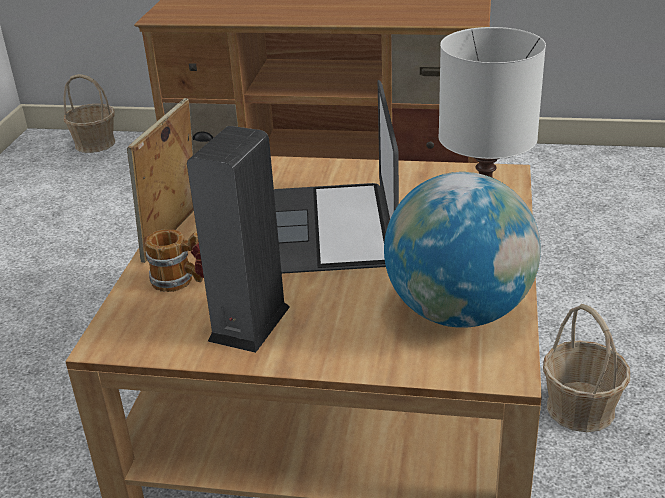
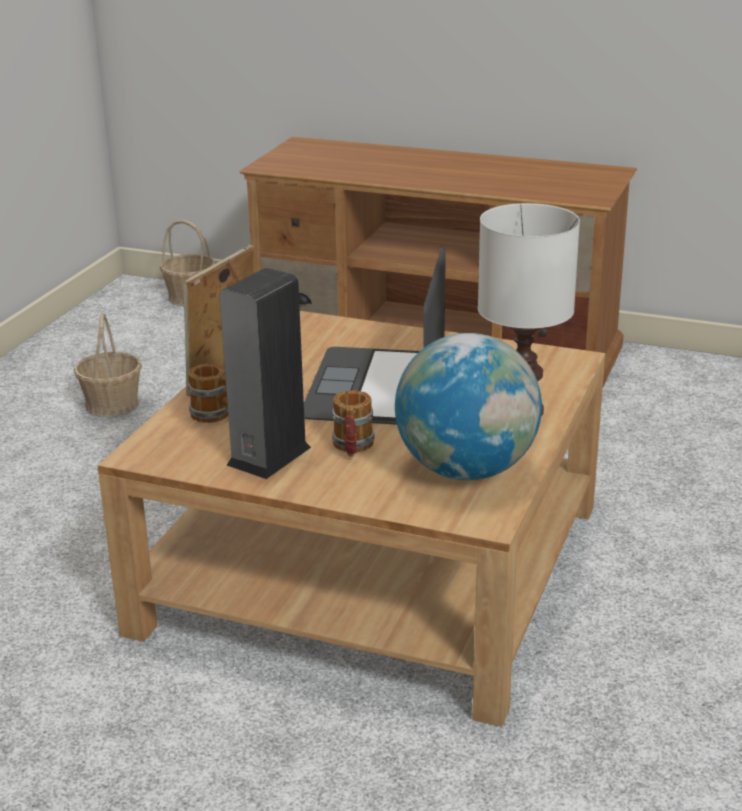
camera: 10 degrees right, 5 degrees down
basket [543,304,630,432] -> basket moved to [74,313,142,417]
none -> mug [332,390,375,457]

